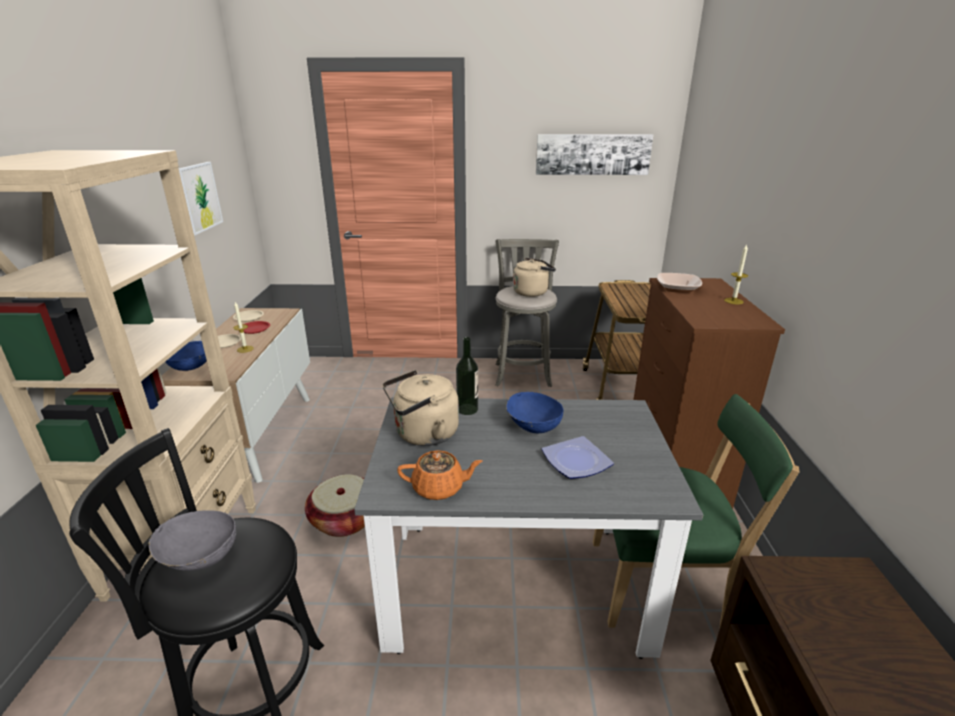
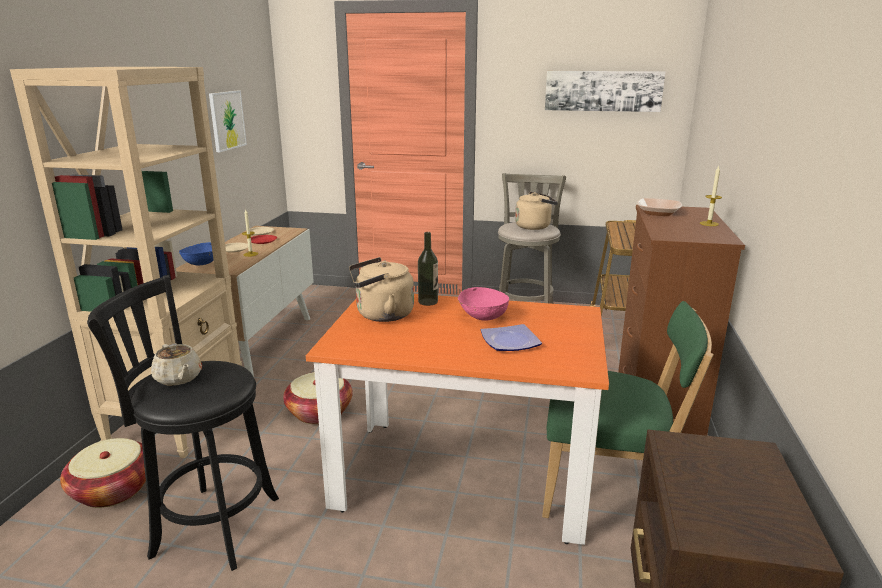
camera: 10 degrees right, 5 degrees down
grey bowl [149,510,236,571] -> beige teapot [151,343,202,386]
grey dining table [354,398,703,659] -> orange dining table [306,294,609,545]
orange teapot [397,450,483,500] -> none
blue bowl [506,392,564,433] -> pink bowl [458,287,509,321]
none -> basket [60,438,146,508]

